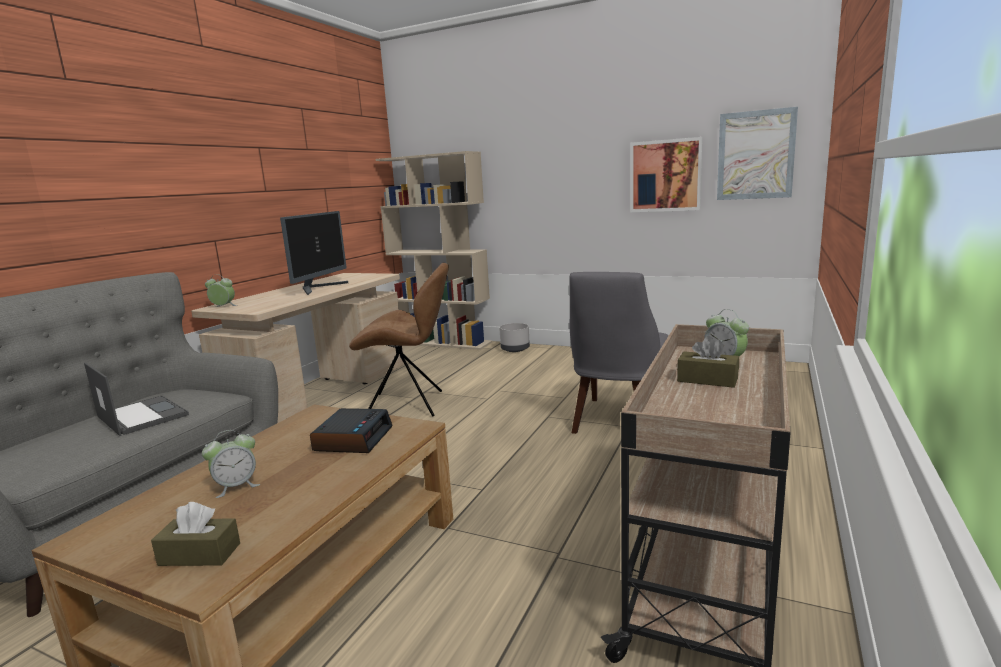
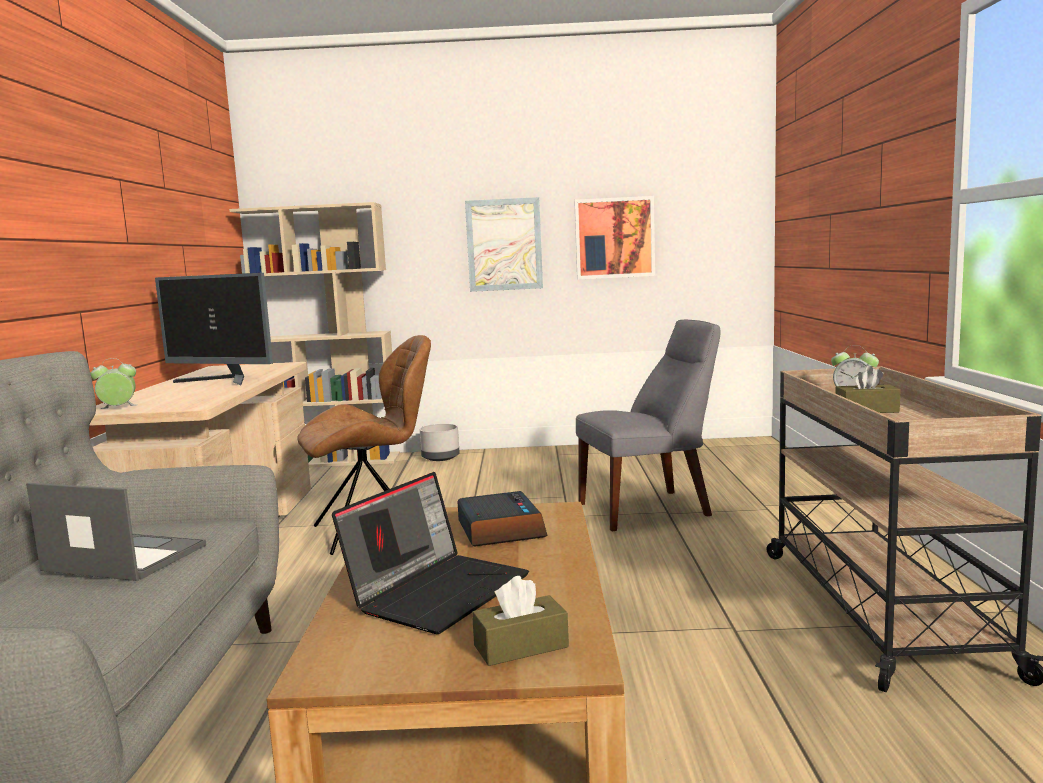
camera: 25 degrees left, 5 degrees down
alarm clock [202,430,260,498] -> laptop [332,472,529,634]
monitor [280,211,348,295] -> monitor turned 120 degrees clockwise [155,273,273,386]
grey chair [569,272,668,434] -> grey chair turned 105 degrees counterclockwise [576,320,720,531]
picture [717,107,798,200] -> picture moved to [465,197,543,292]

